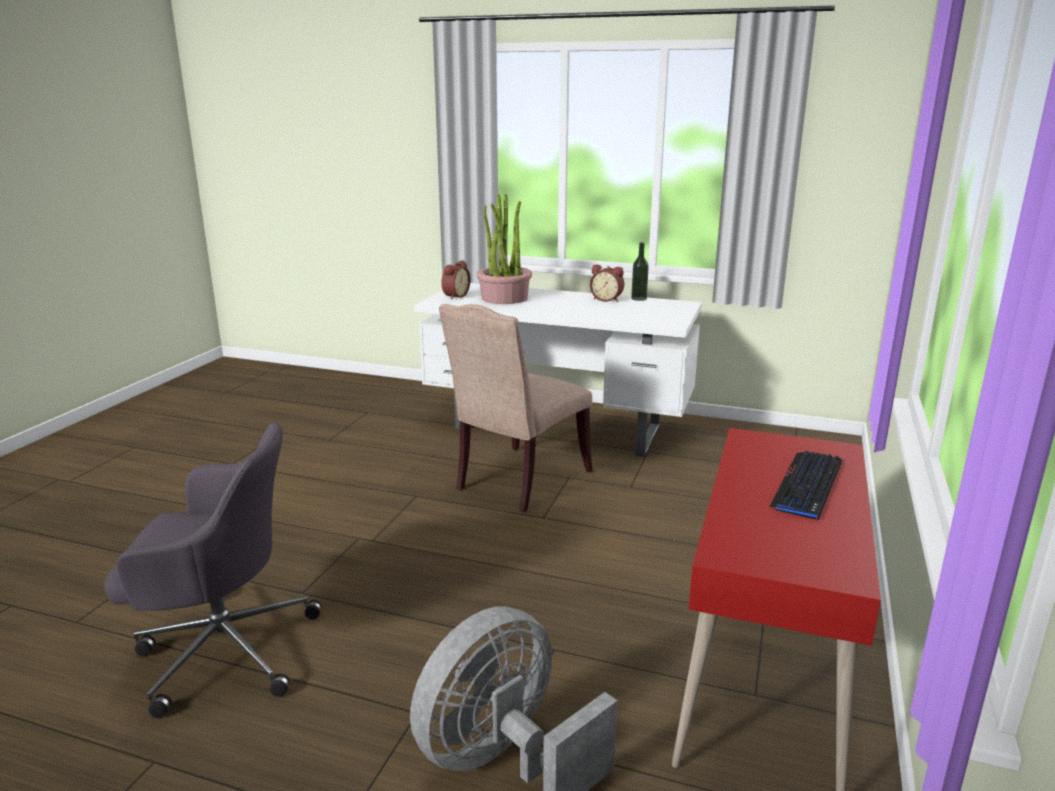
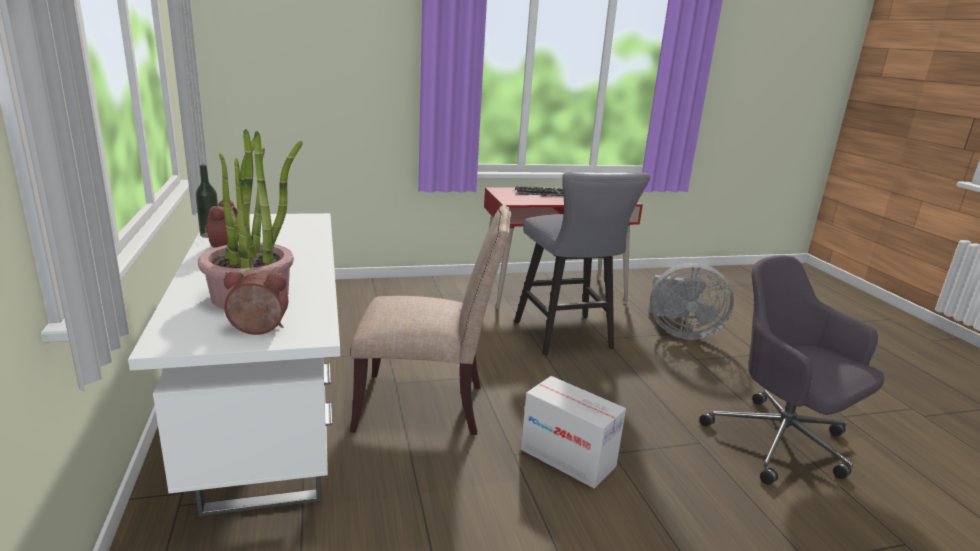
camera: 125 degrees left, 0 degrees up
none -> grey stool [514,172,650,355]
none -> cardboard box [521,376,626,489]

